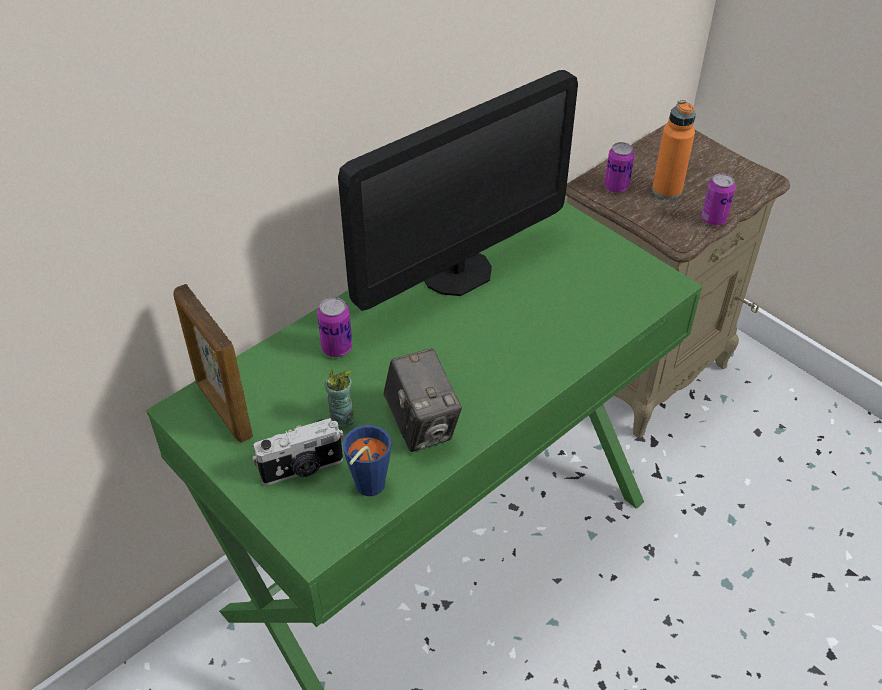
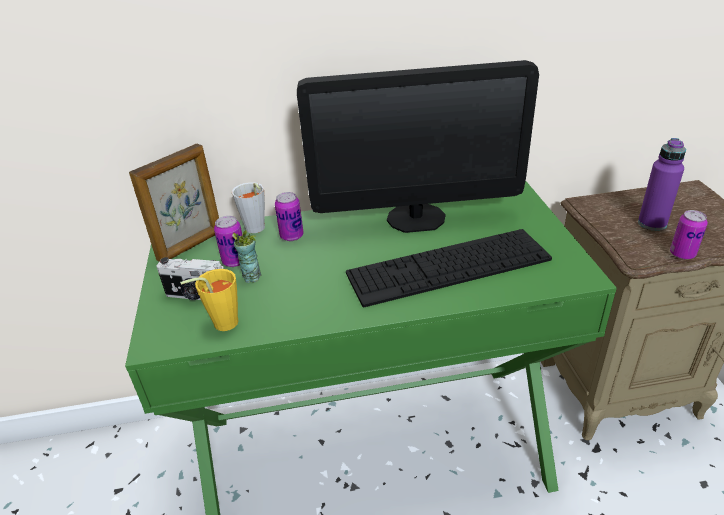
camera: 35 degrees right, 10 degrees down
picture frame [173,284,253,442] -> picture frame turned 135 degrees counterclockwise [129,144,219,262]
blue cup [343,425,391,496] -> yellow cup [180,269,239,331]
camera [384,348,462,452] -> none
can [604,142,635,193] -> can moved to [214,216,242,267]
orange bottle [652,100,696,200] -> purple bottle [638,138,686,231]
none -> grey cup [232,182,265,233]
none -> keyboard [346,229,552,308]

